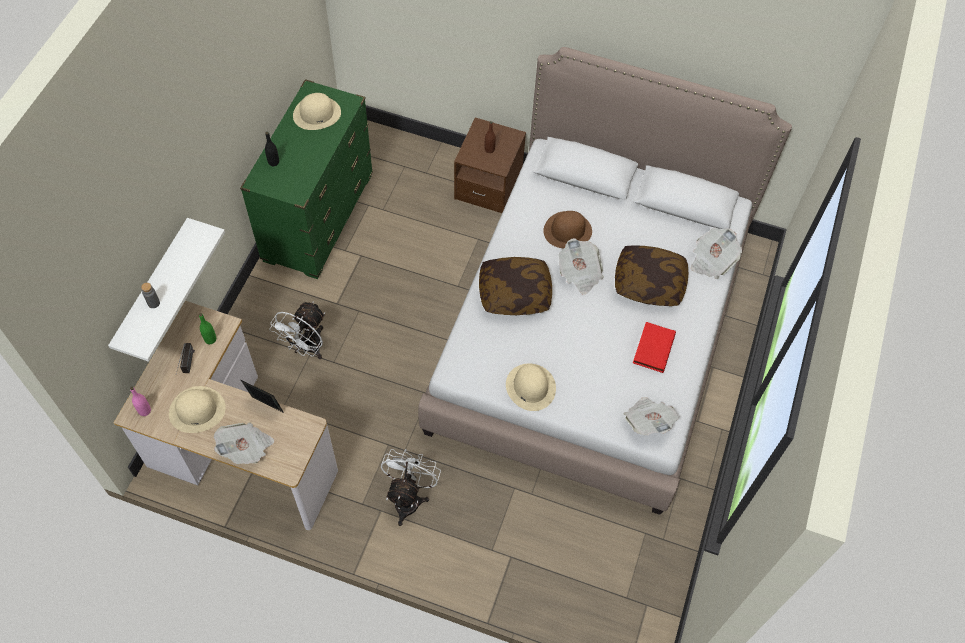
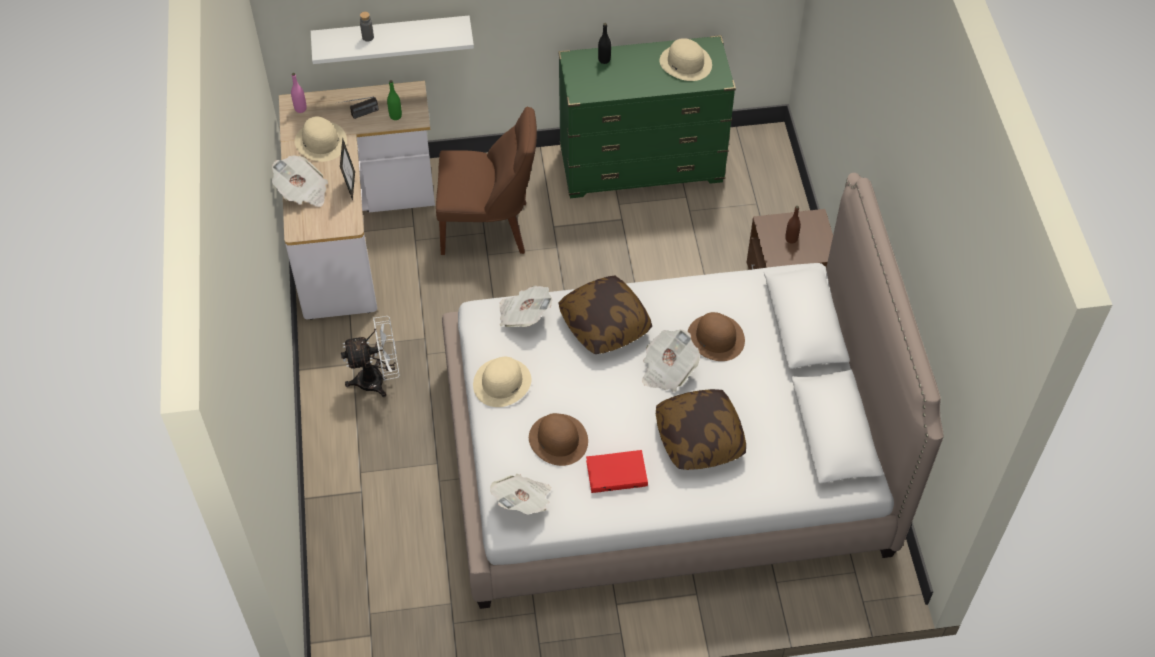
camera: 65 degrees right, 5 degrees down
white fan [270,301,325,359] -> brown chair [436,107,537,255]
newspaper [691,228,742,279] -> newspaper moved to [499,286,552,327]
none -> brown hat [529,413,588,466]

